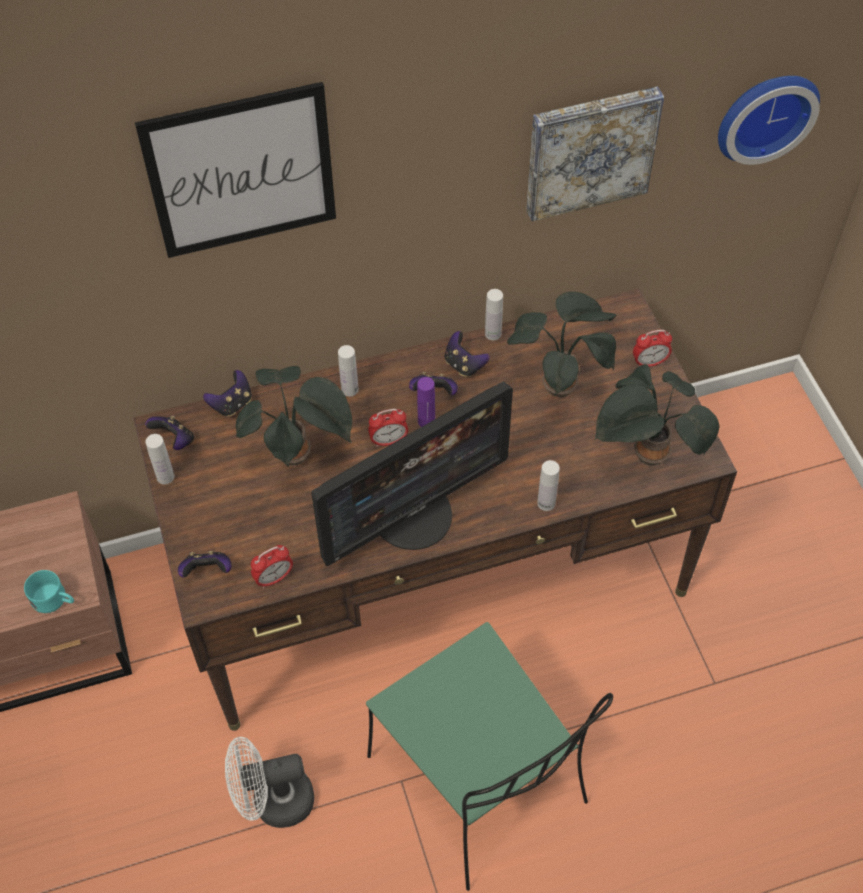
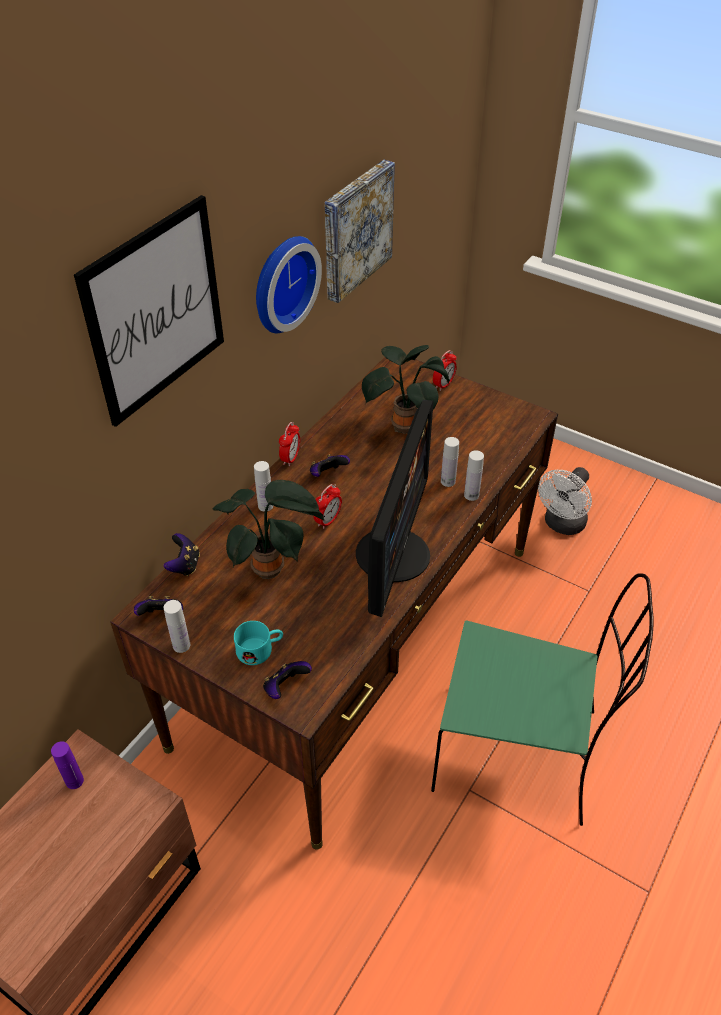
camera: 40 degrees left, 10 degrees down
turquoise mug [24,570,74,613] -> turquoise mug moved to [234,621,283,665]
white fan [225,737,314,828] -> white fan moved to [538,467,592,535]
alarm clock [251,545,293,588] -> alarm clock moved to [279,422,300,466]
purple bottle [417,377,435,427] -> purple bottle moved to [51,741,84,789]
game controller [445,331,490,377] -> none
white bottle [485,289,503,340] -> white bottle moved to [441,437,459,487]
potted plant [594,364,720,466] -> none
wall clock [718,76,820,165] -> wall clock moved to [256,236,322,333]

